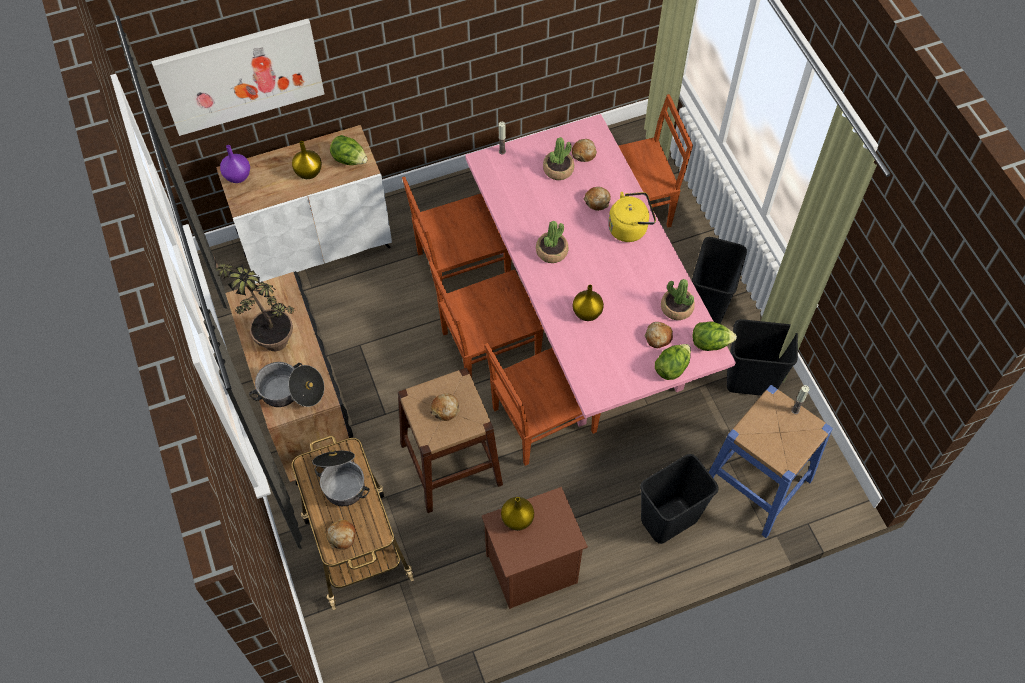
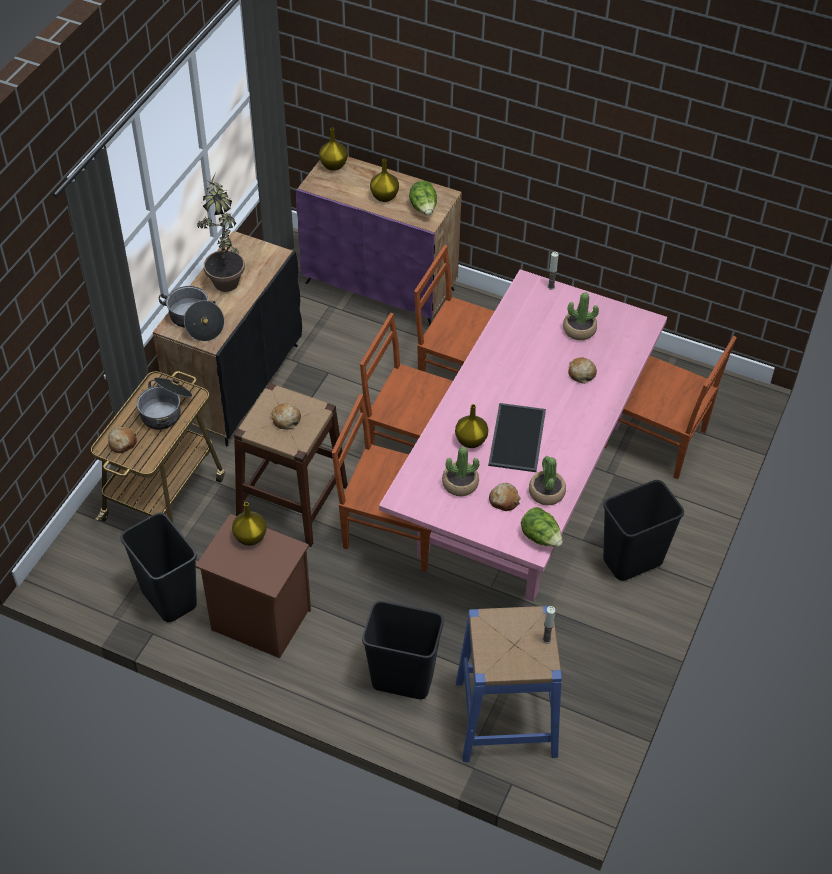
camera: 45 degrees right, 10 degrees down
picture [151,19,324,136] -> none
white cabinet [216,125,392,284] -> purple cabinet [296,157,462,325]
purple vase [220,145,250,183] -> yellow vase [319,128,348,171]
potted plant [536,221,568,263] -> potted plant moved to [442,447,479,496]
bread [572,139,597,162] -> none
yellow kettle [608,192,656,242] -> none
lettuce [655,344,691,380] -> none
black trash can [727,319,798,396] -> black trash can moved to [120,513,197,622]
none -> tray [488,403,546,472]

